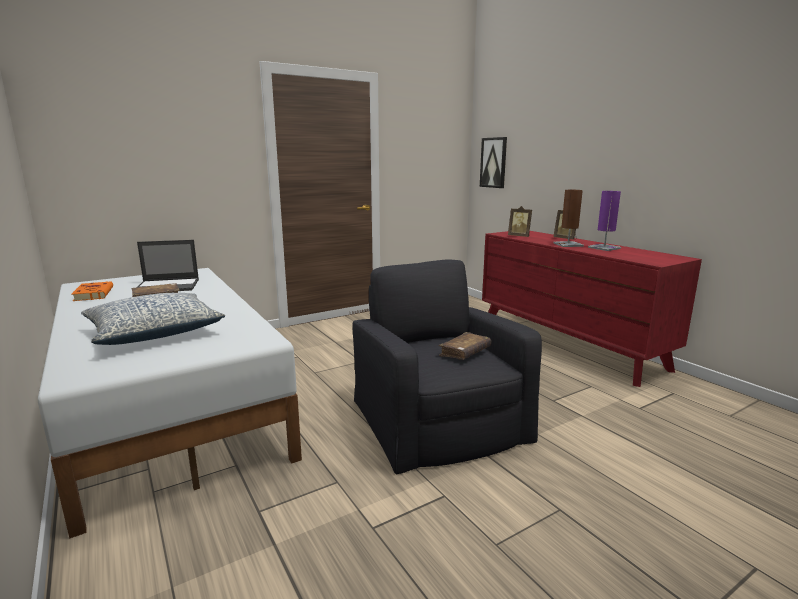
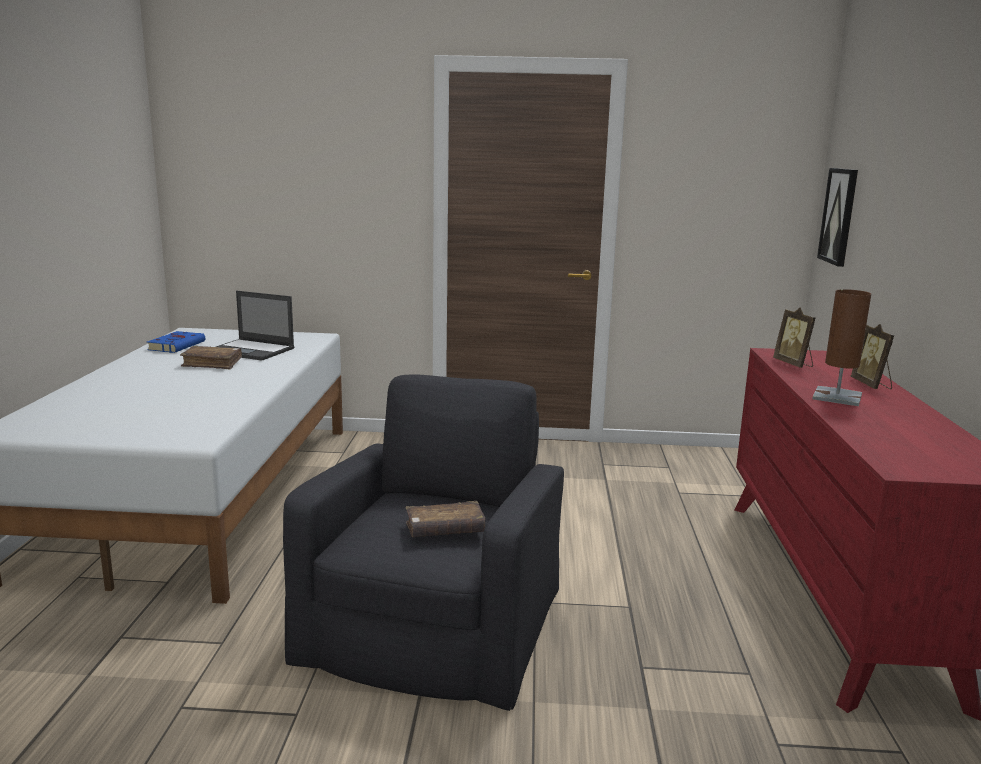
camera: 35 degrees right, 0 degrees up
orange book [71,281,113,301] -> blue book [147,331,205,353]
pillow [81,293,225,345] -> none
purple table lamp [588,191,621,251] -> none

